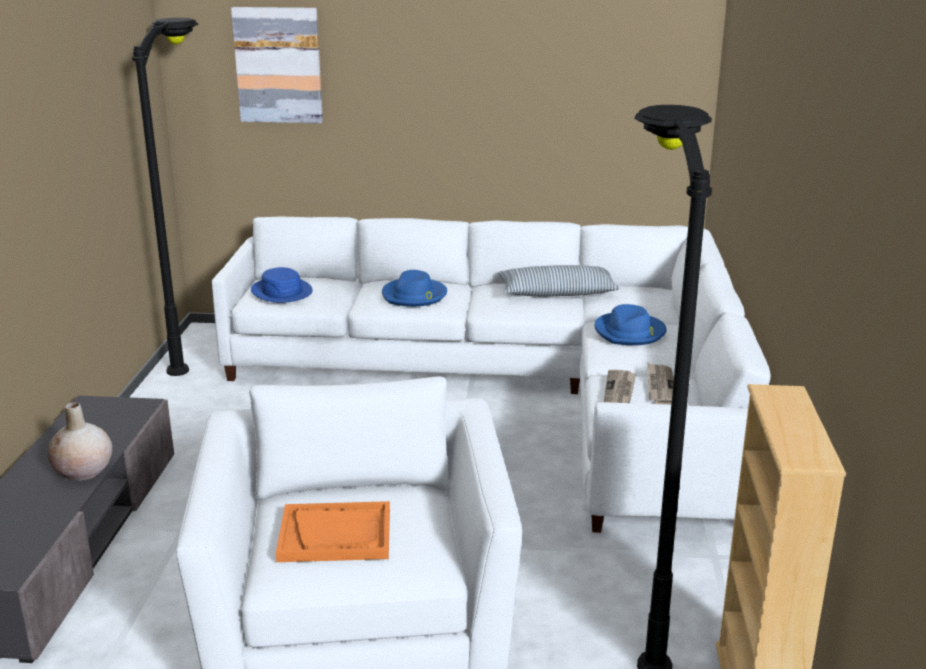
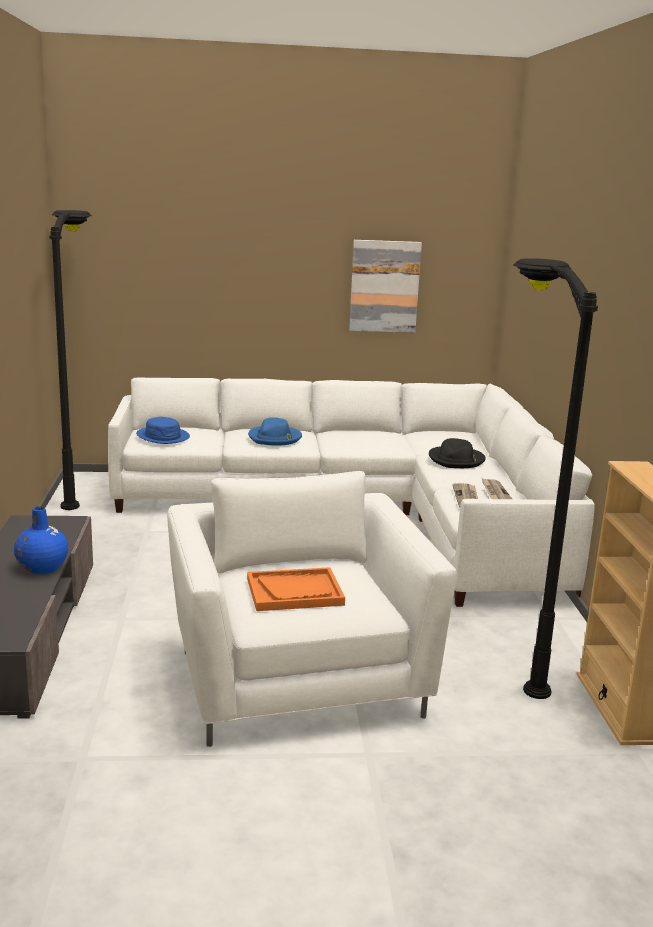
camera: 10 degrees left, 5 degrees down
beige vase [48,402,112,481] -> blue vase [14,506,68,574]
picture [231,7,323,123] -> picture moved to [349,240,422,333]
pillow [498,265,620,297] -> none
blue hat [595,304,667,345] -> black hat [429,438,486,468]

